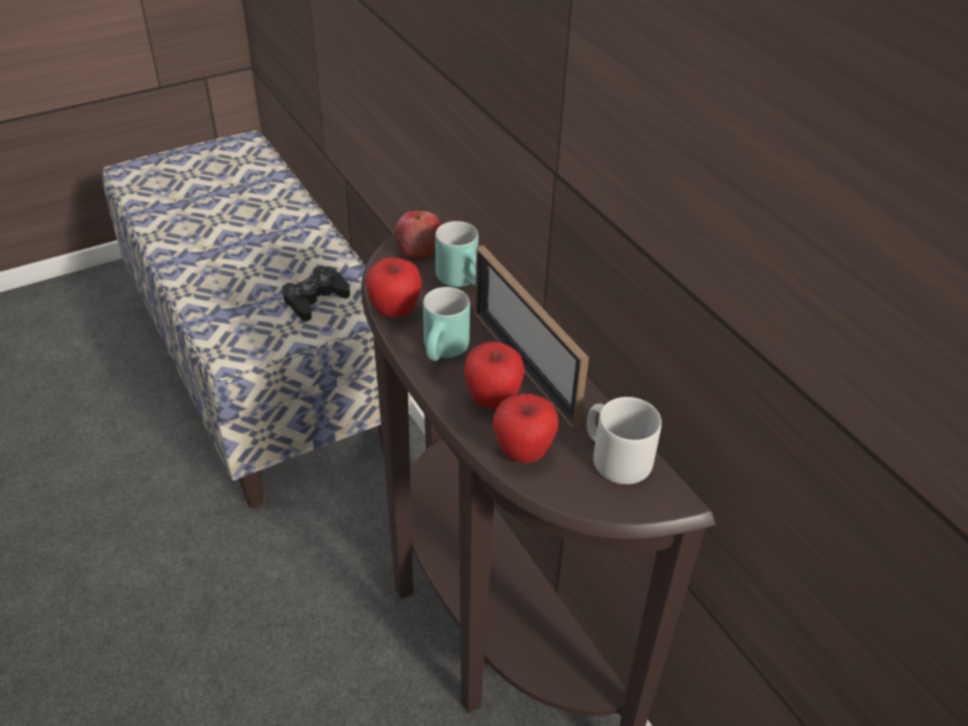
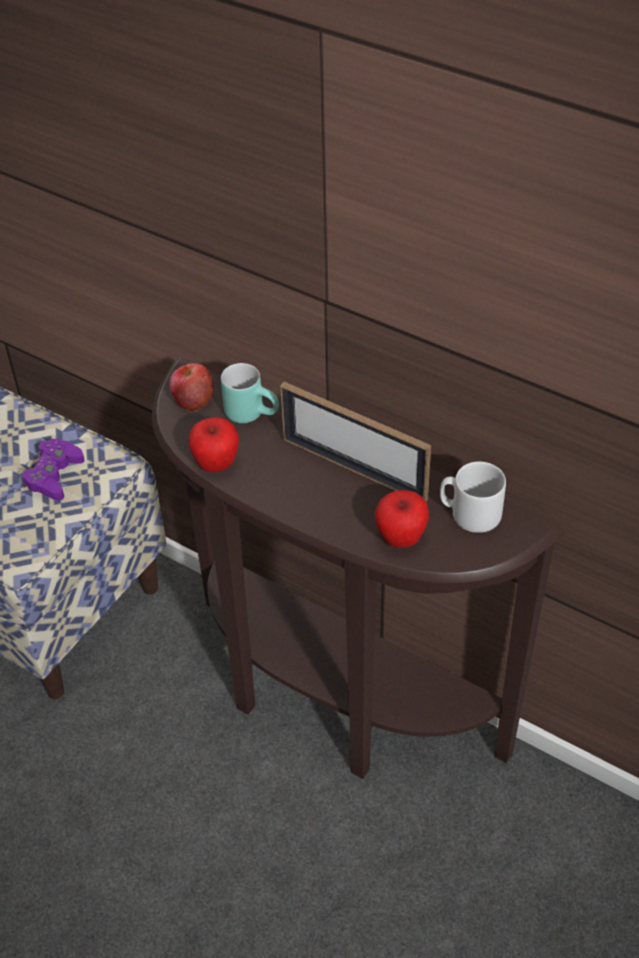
camera: 25 degrees left, 5 degrees up
black game controller [282,266,350,321] -> purple game controller [21,439,85,500]
turquoise mug [423,287,470,361] -> none
apple [464,342,525,409] -> none

